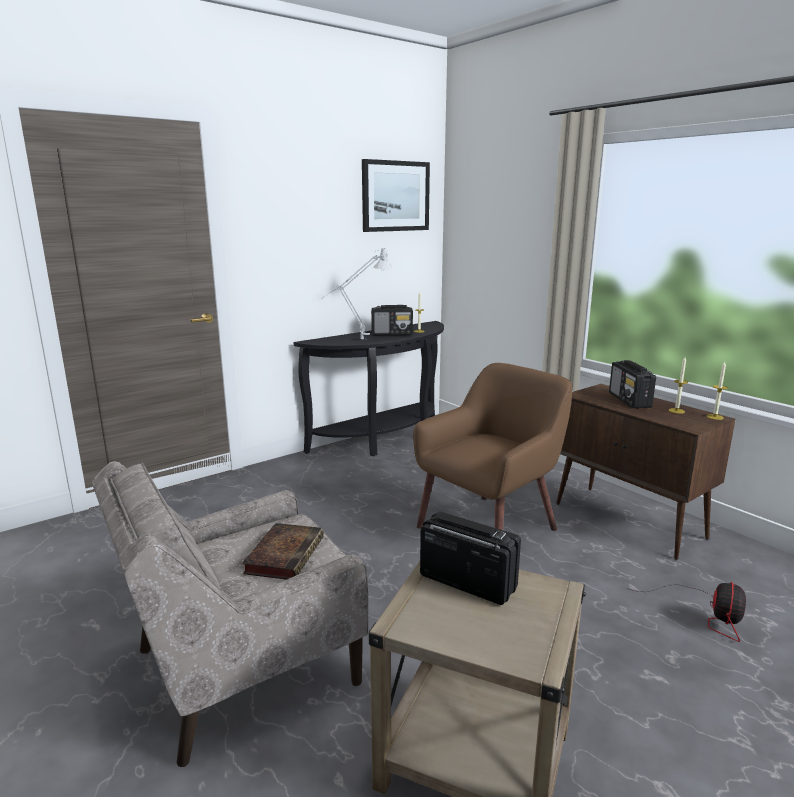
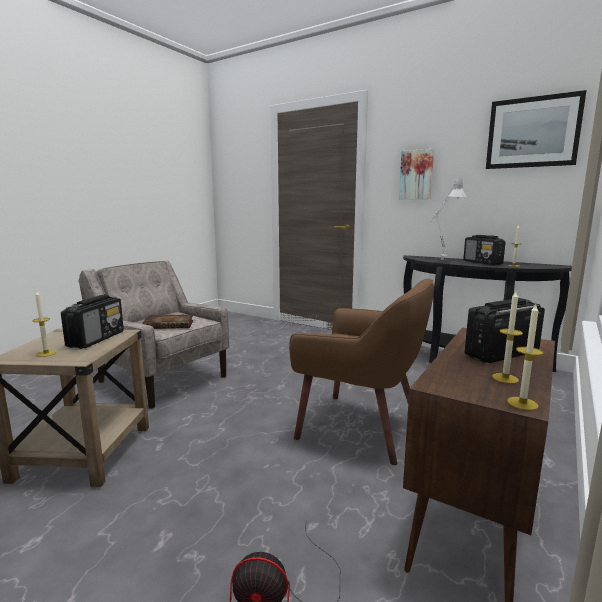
camera: 70 degrees right, 5 degrees down
none -> candle [32,291,56,357]
none -> picture [399,149,434,199]

